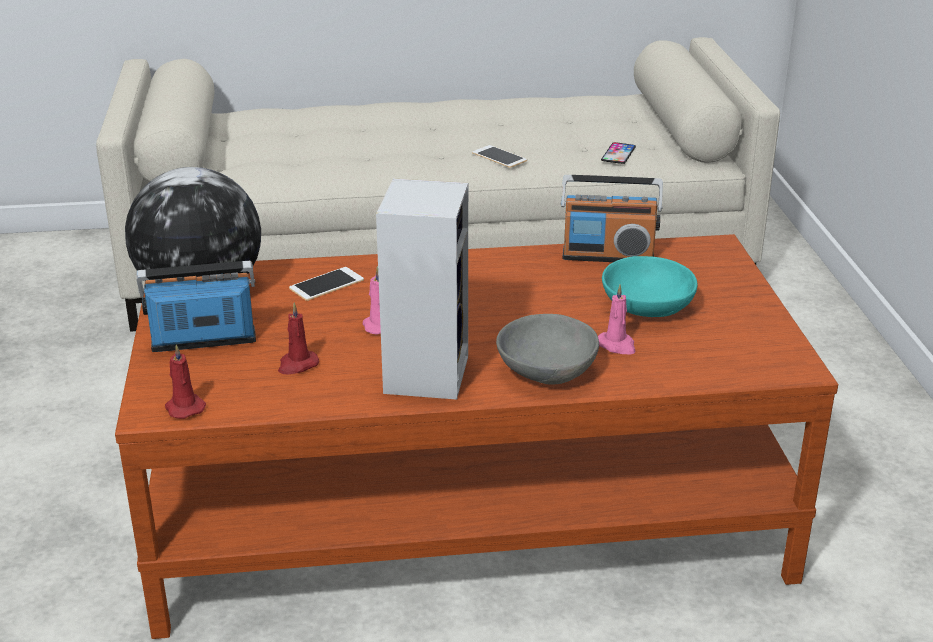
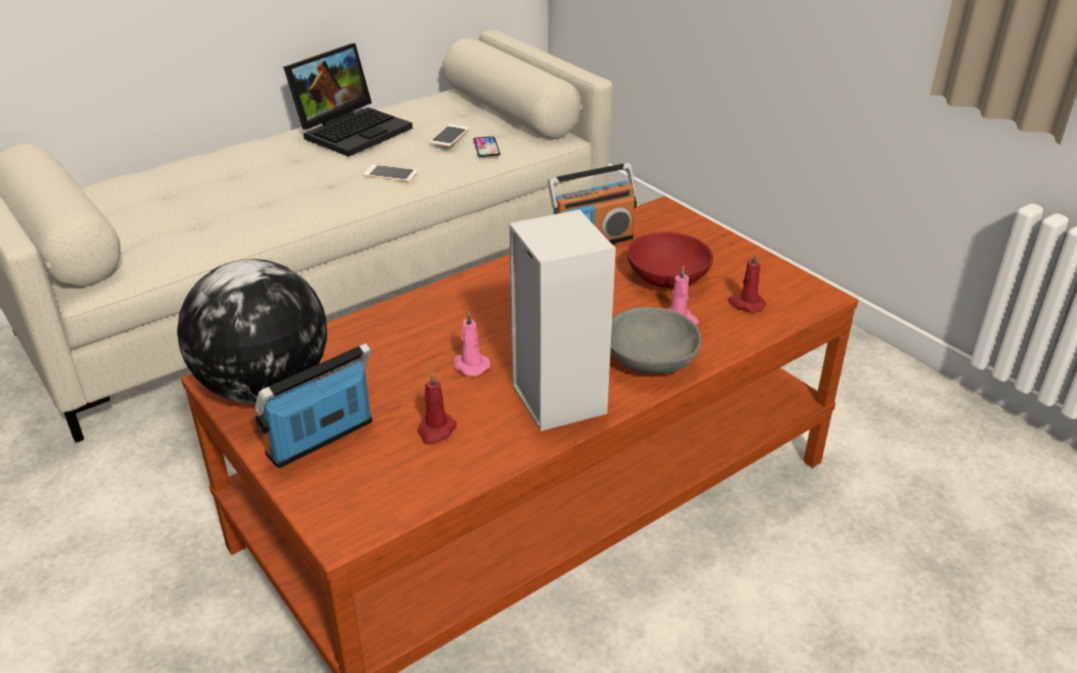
camera: 30 degrees left, 5 degrees up
red candle [165,344,206,419] -> red candle moved to [728,251,766,312]
phone [289,267,364,301] -> phone moved to [430,124,469,146]
turquoise bowl [602,256,698,317] -> red bowl [627,232,713,288]
none -> laptop [283,43,413,157]

